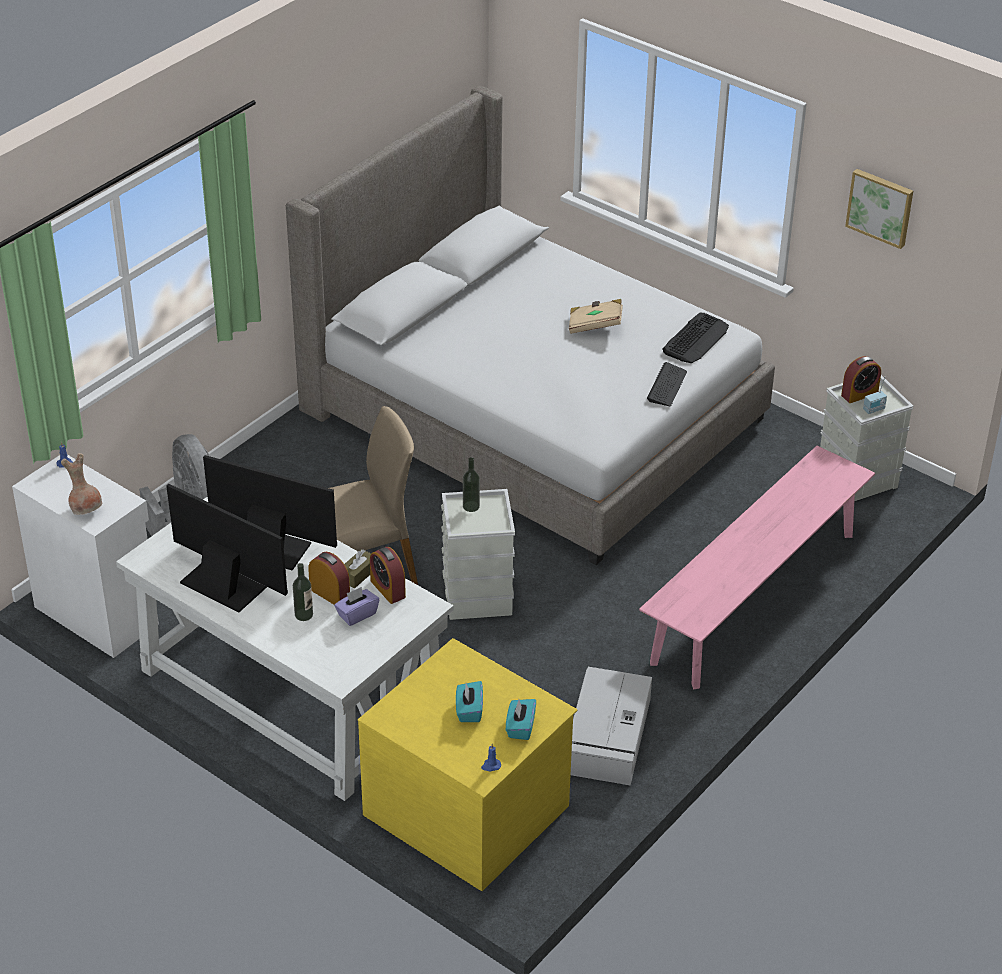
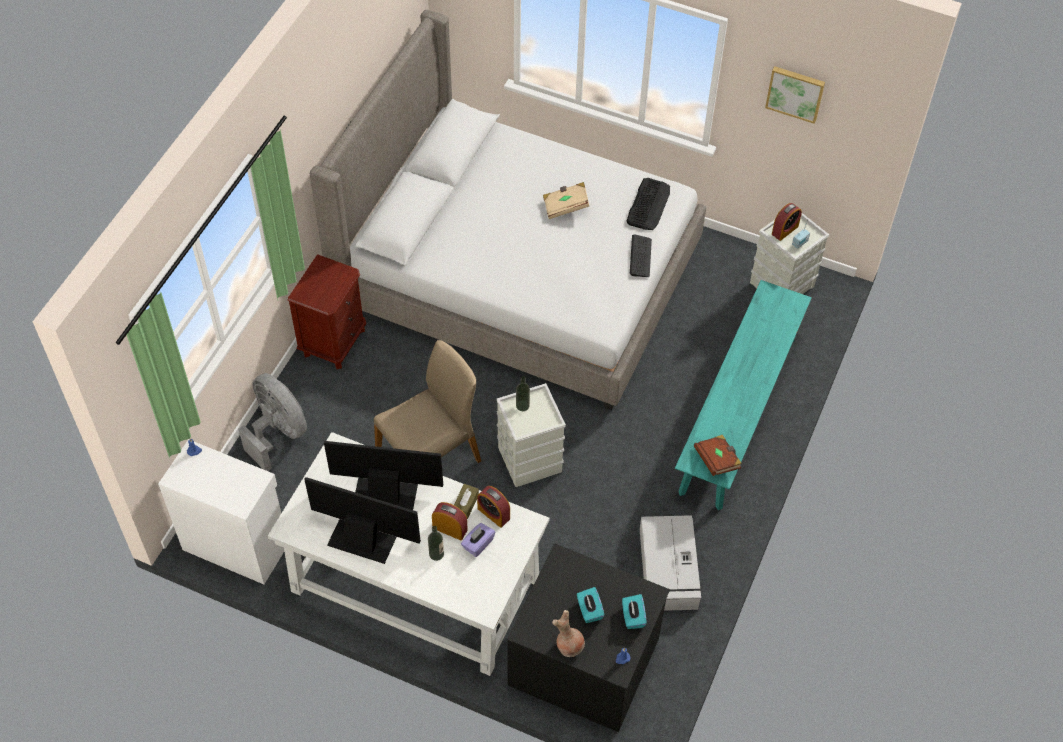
camera: 15 degrees left, 15 degrees up
brown vase [61,453,102,515] -> brown vase moved to [552,610,585,657]
yellow dresser [358,638,577,891] -> black dresser [507,544,670,732]
pink bench [639,446,875,689] -> turquoise bench [675,280,812,510]
none -> brown nightstand [287,255,366,369]
none -> brown book [694,435,742,476]

